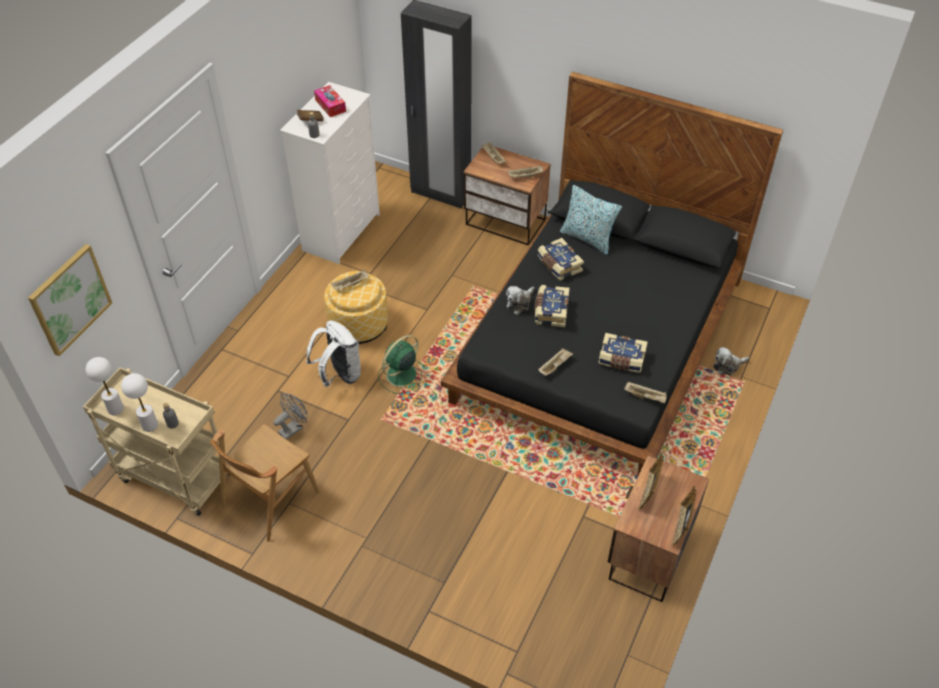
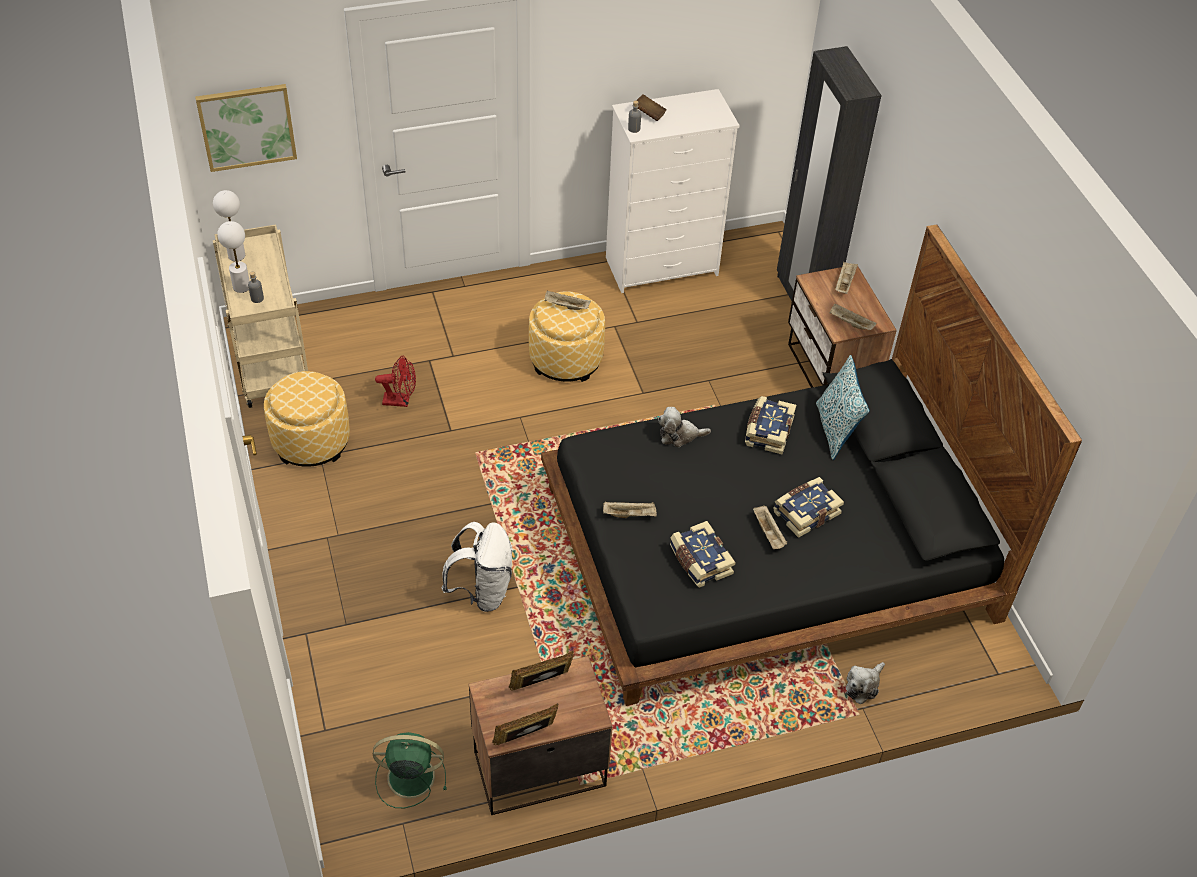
camera: 45 degrees right, 0 degrees up
brown chair [210,424,319,542] -> ottoman [264,371,350,467]
grey fan [273,393,307,440] -> red fan [375,356,416,407]
white backpack [306,321,361,387] -> white backpack moved to [442,522,513,612]
tissue box [314,85,346,117] -> none
green fan [378,335,425,394] -> green fan moved to [373,732,447,808]
book [535,285,570,327] -> book moved to [773,477,844,538]
beige tray [624,381,667,403] -> beige tray moved to [753,505,787,549]
plush toy [713,347,749,375] -> plush toy turned 75 degrees counterclockwise [846,662,885,704]

